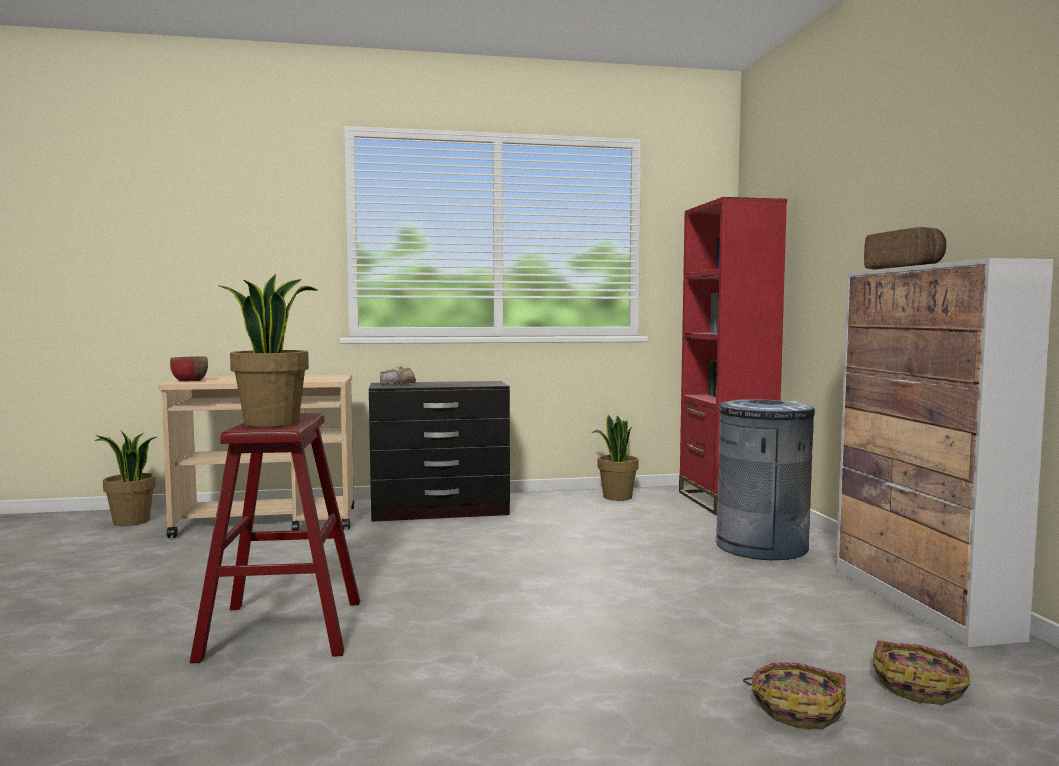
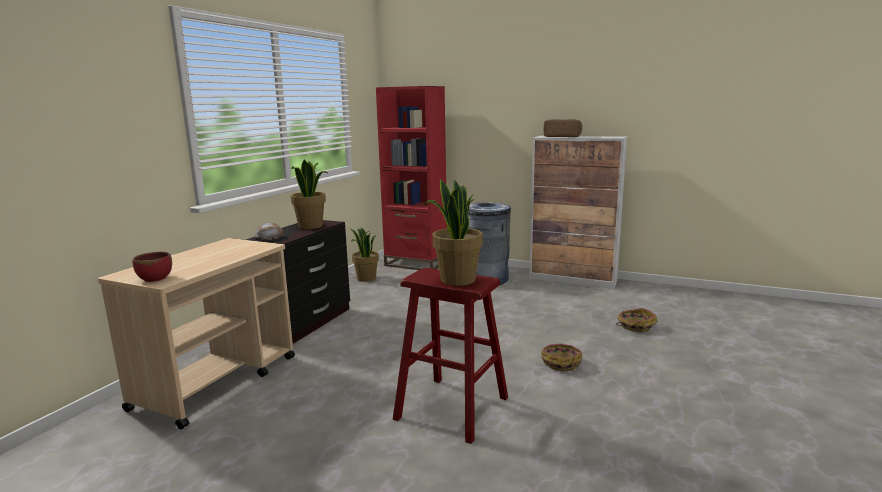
camera: 55 degrees left, 10 degrees up
potted plant [94,431,157,526] -> potted plant moved to [291,159,328,229]
basket [873,640,970,705] -> basket moved to [541,344,582,371]

